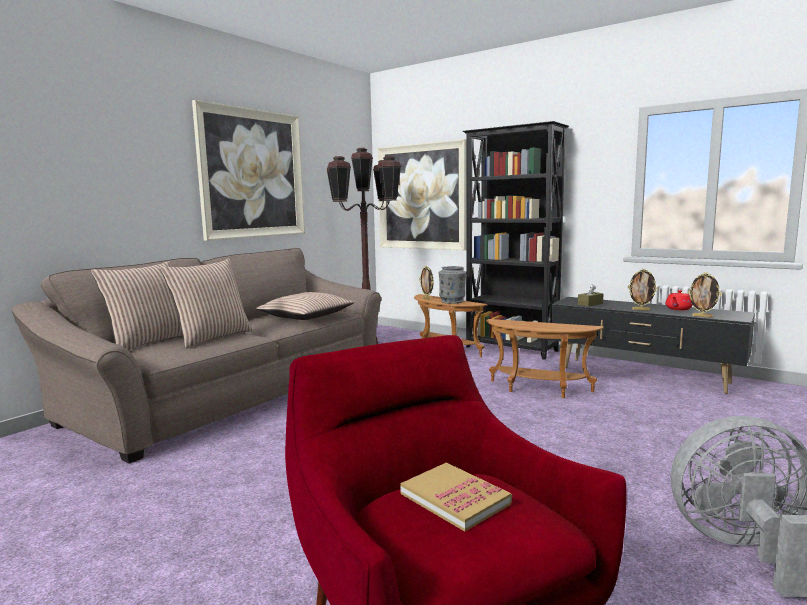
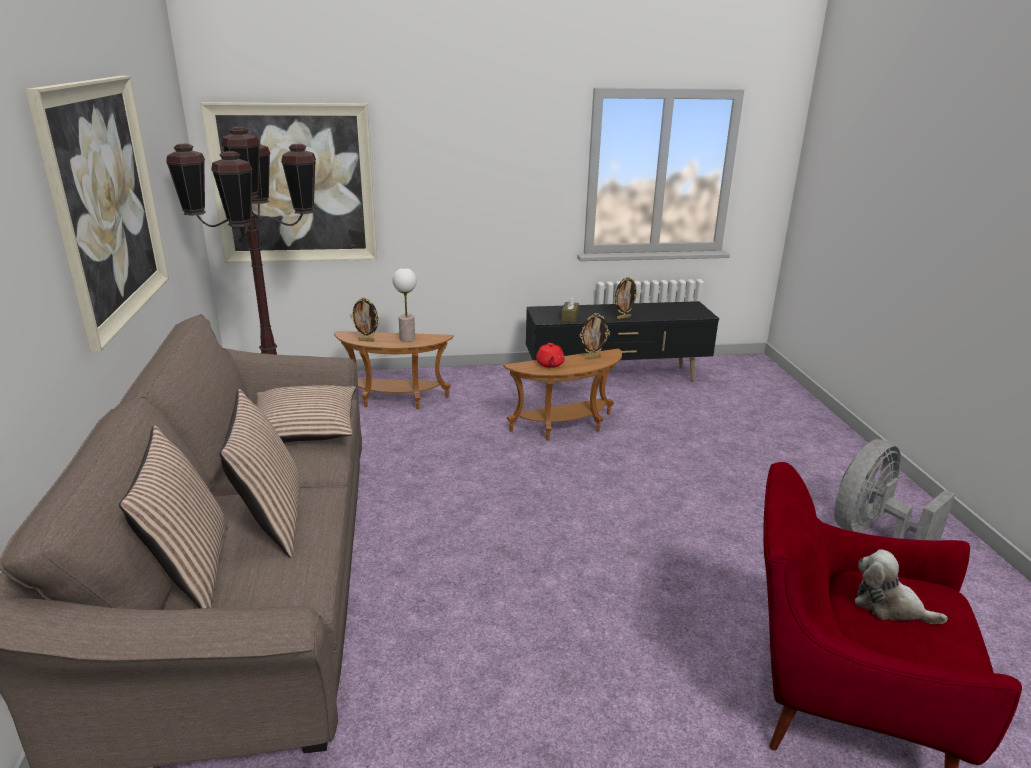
camera: 45 degrees left, 15 degrees up
book [400,463,512,532] -> plush toy [855,549,948,624]
grey vase [439,266,466,304] -> table lamp [393,268,417,342]
black bookcase [462,121,569,360] -> none
red teapot [665,290,693,310] -> red teapot moved to [536,343,565,368]
picture frame [688,272,722,318] -> picture frame moved to [580,313,610,359]

